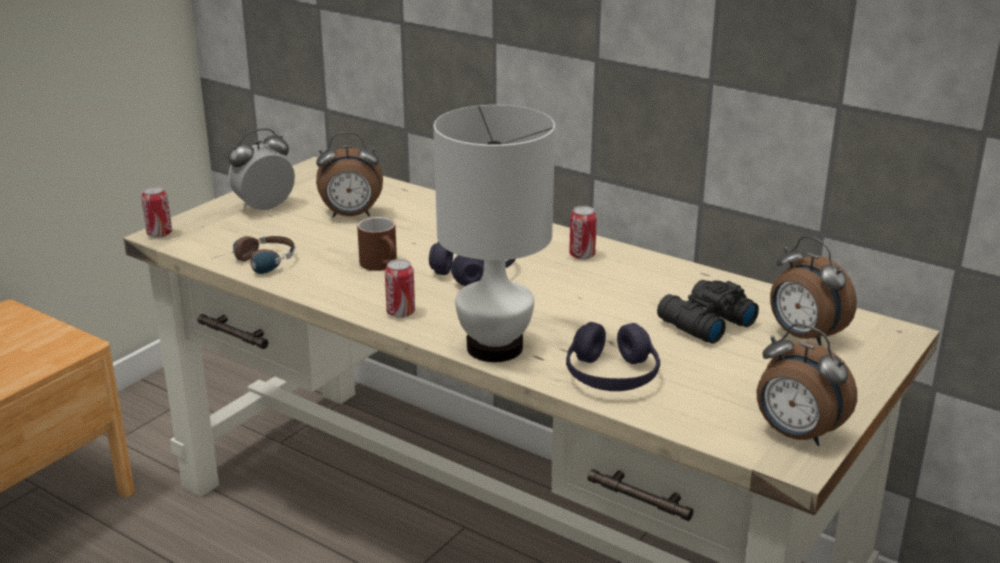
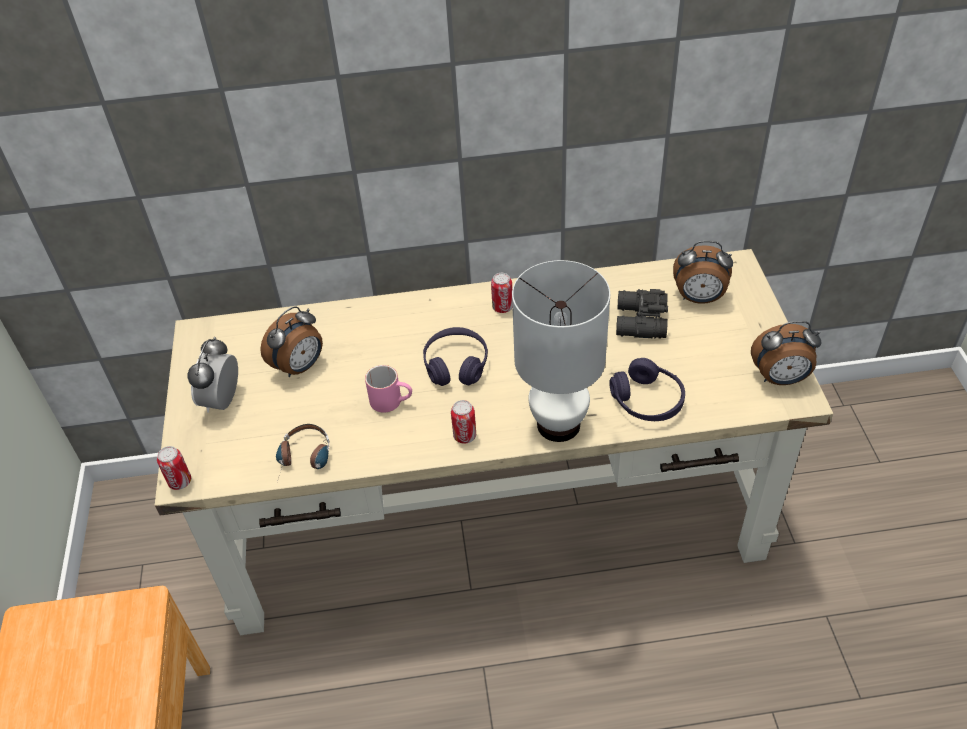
camera: 40 degrees left, 20 degrees up
brown mug [357,217,397,271] -> pink mug [365,365,412,413]

